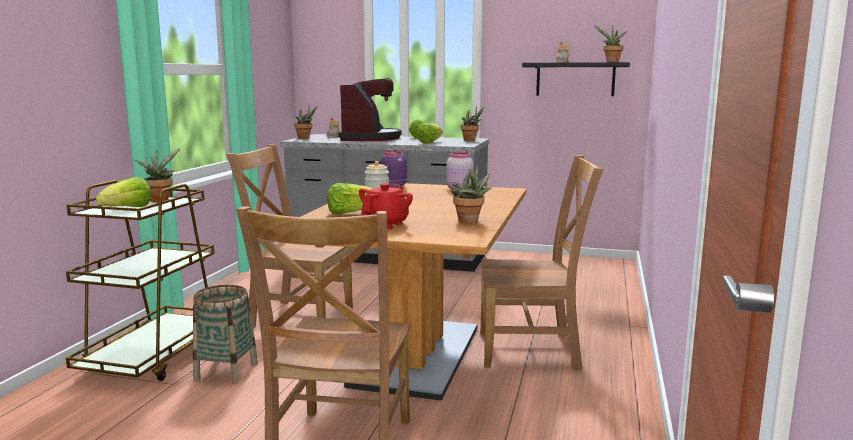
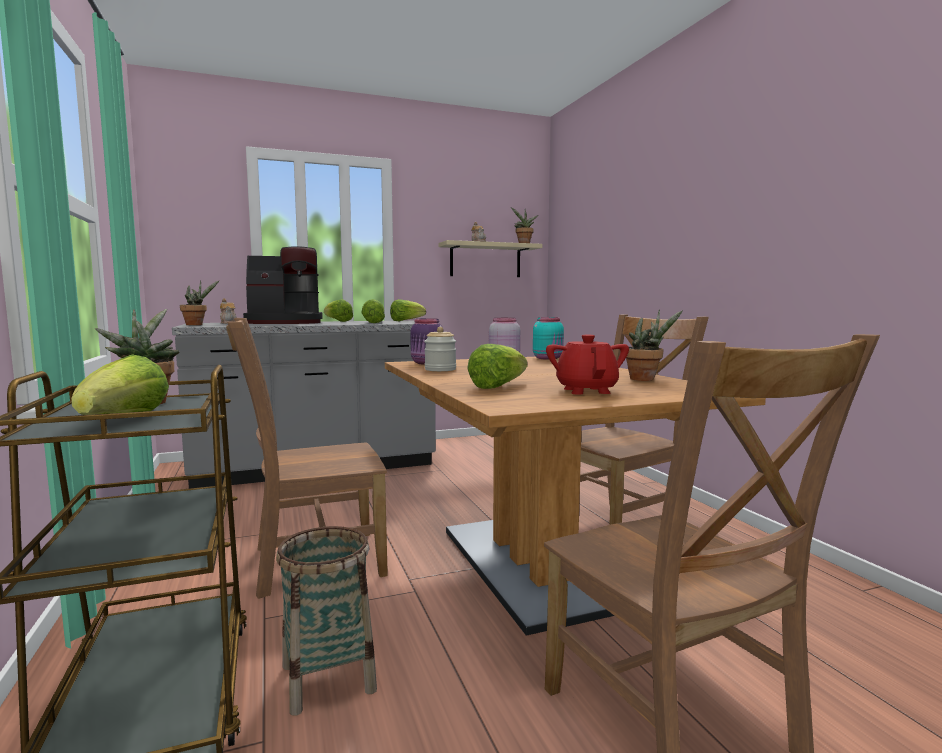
camera: 35 degrees left, 5 degrees down
coffee machine [338,78,401,141] -> coffee machine turned 105 degrees clockwise [243,246,323,324]
potted plant [461,106,484,141] -> lettuce [390,299,426,321]
black shelf [522,62,630,96] -> beige shelf [438,240,542,277]
none -> turquoise jar [533,317,564,360]

